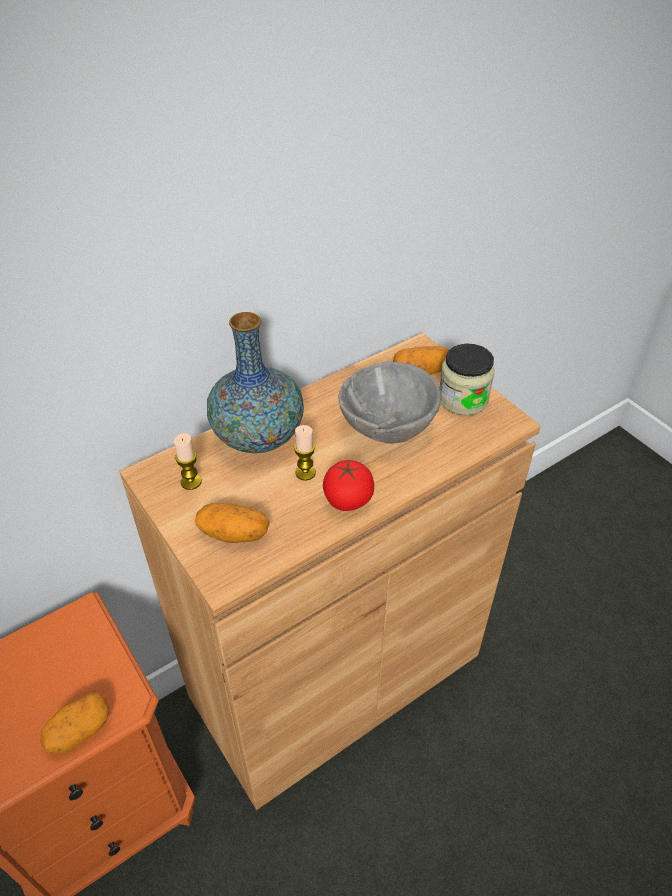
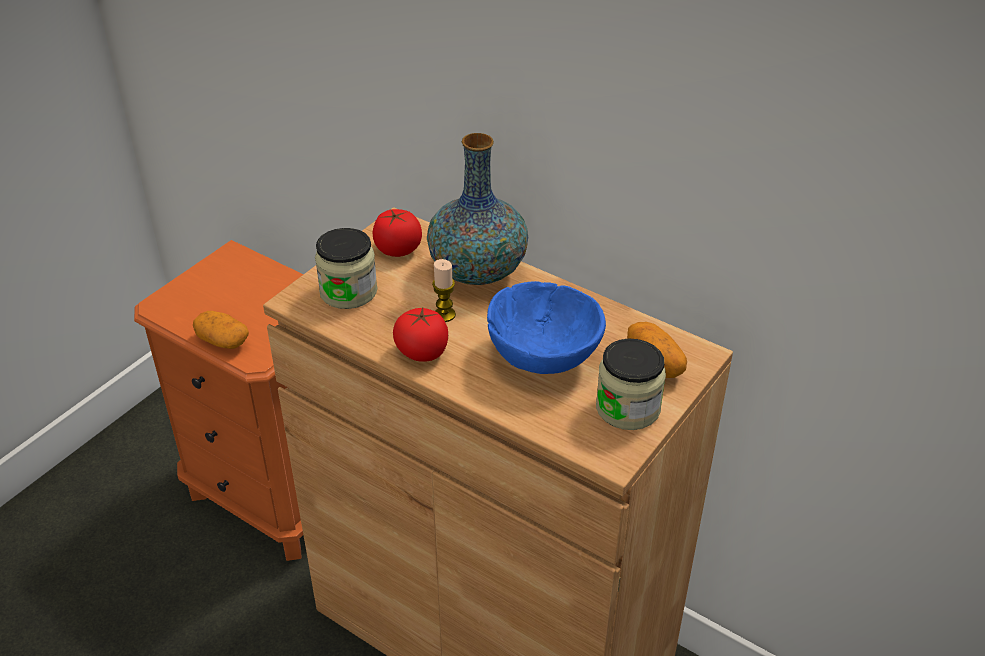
camera: 70 degrees right, 5 degrees down
candle [174,433,201,490] -> tomato [372,209,422,257]
potato [195,503,270,543] -> jar [315,228,377,309]
grey bowl [338,361,441,444] -> blue bowl [487,281,606,374]

